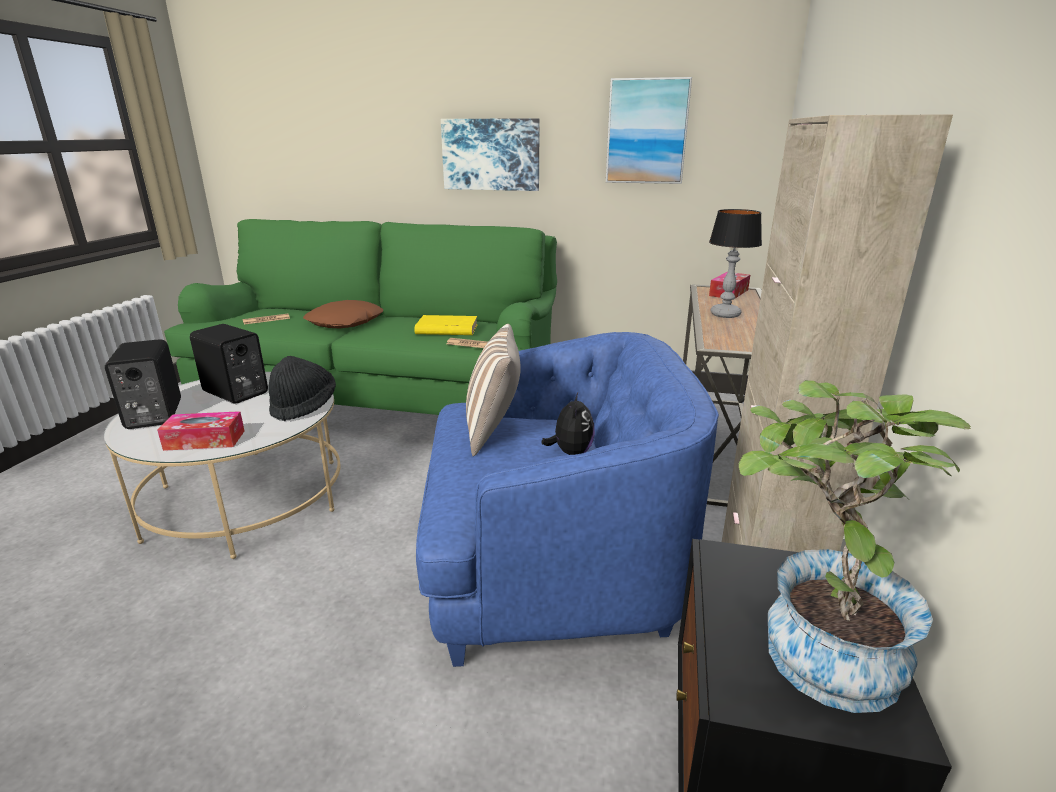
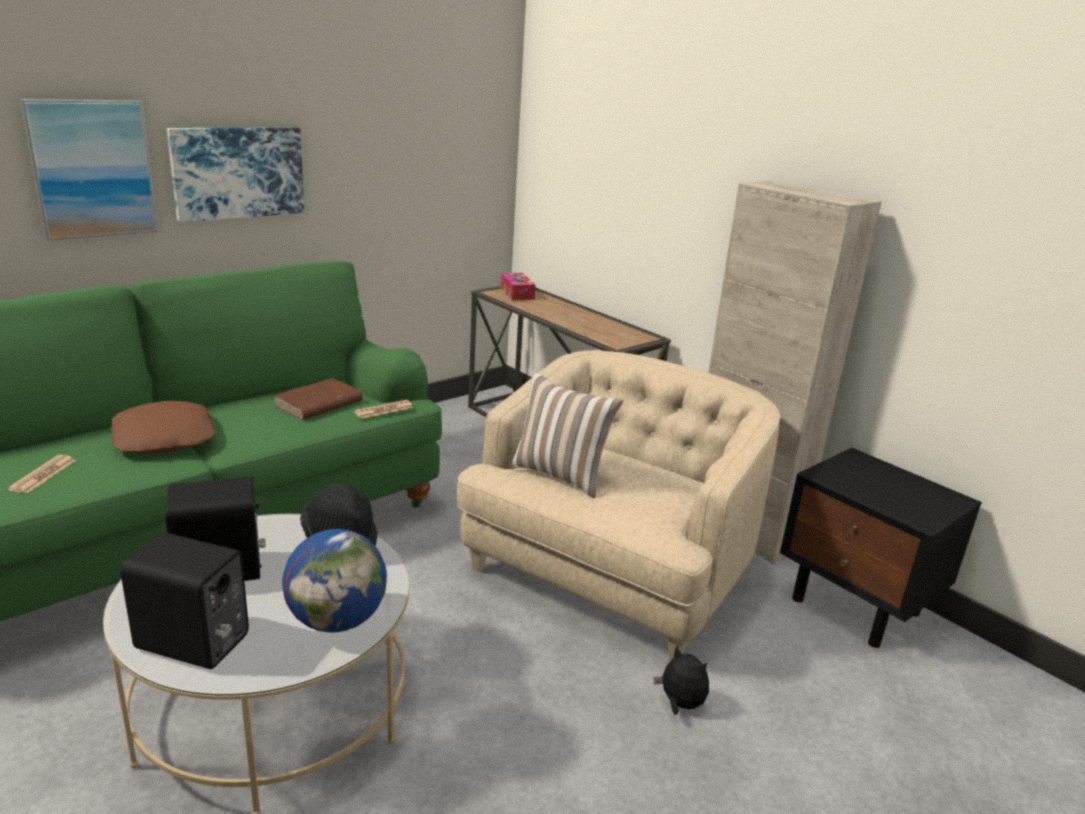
camera: 55 degrees left, 0 degrees up
tissue box [157,411,244,451] -> globe [282,529,387,633]
yellow book [414,315,478,335] -> brown book [273,378,363,420]
blue armchair [416,332,719,667] -> beige armchair [457,350,780,661]
plush toy [541,393,595,455] -> plush toy moved to [654,645,709,715]
picture [606,77,692,184] -> picture moved to [20,99,158,241]
table lamp [709,209,762,318] -> none
potted plant [739,380,971,713] -> none

